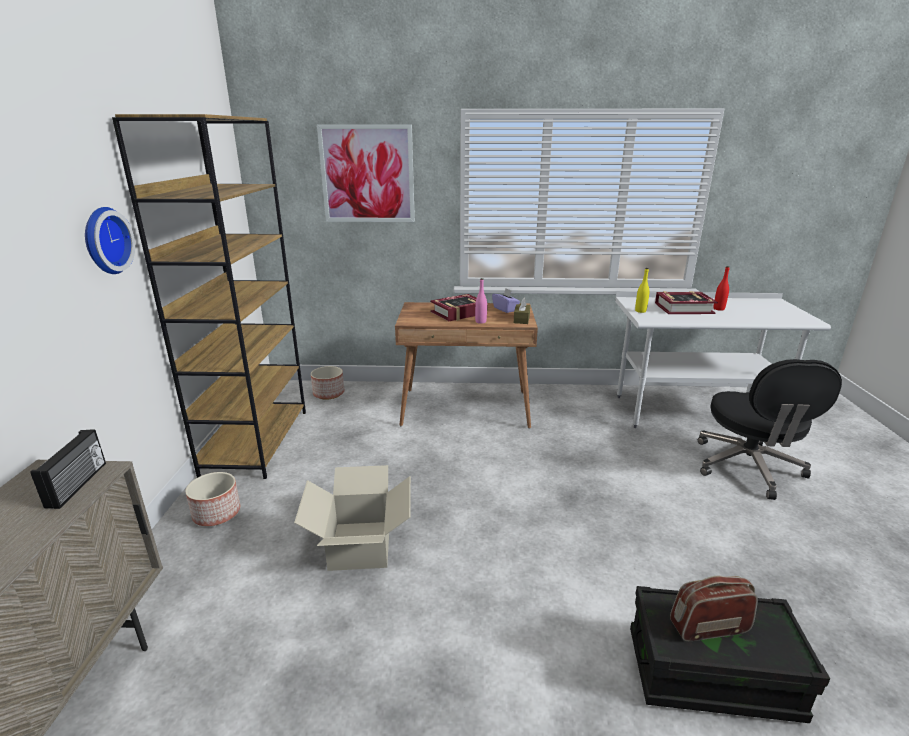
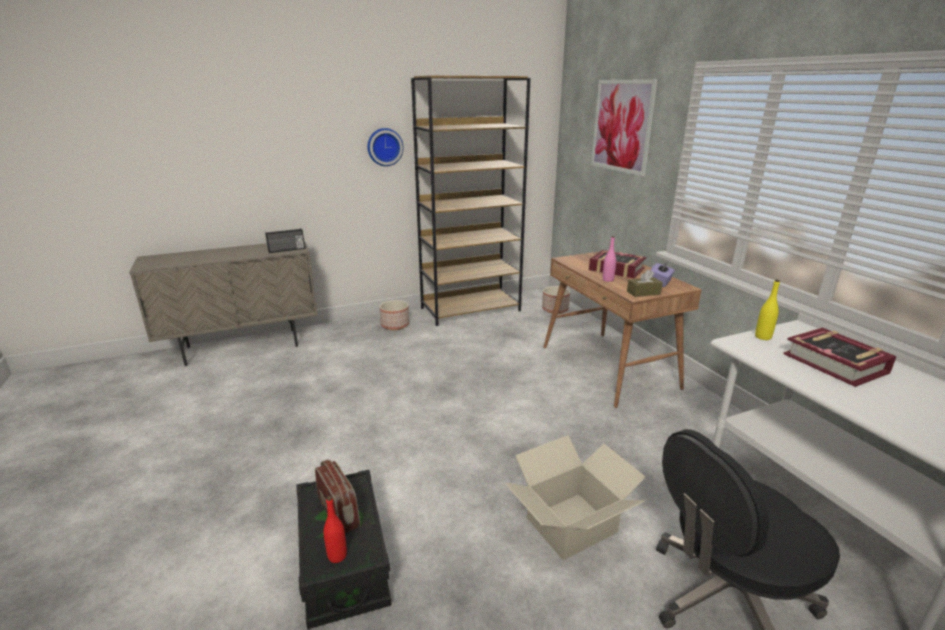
camera: 65 degrees right, 0 degrees up
cardboard box [294,465,411,571] -> cardboard box moved to [505,435,646,560]
red bottle [713,266,730,311] -> red bottle moved to [324,496,347,563]

